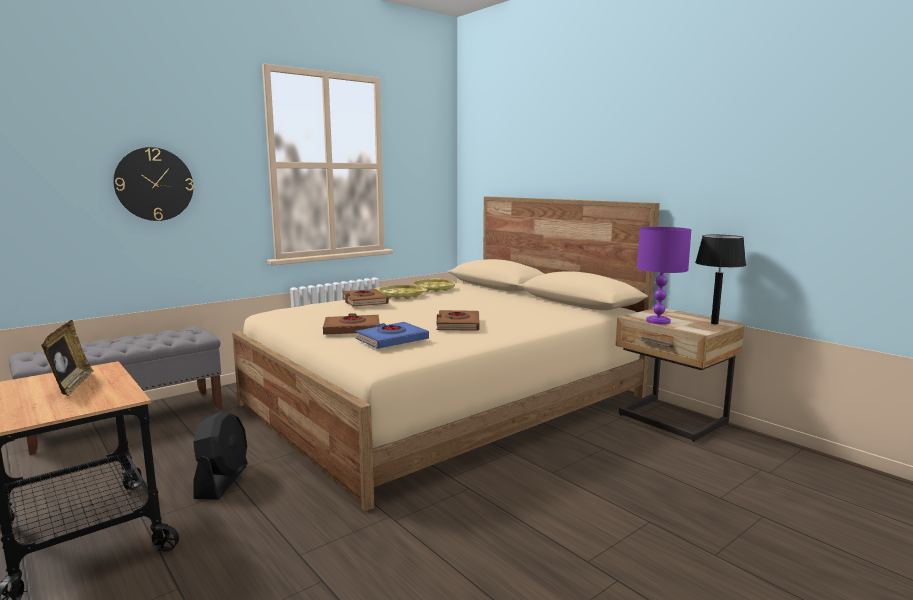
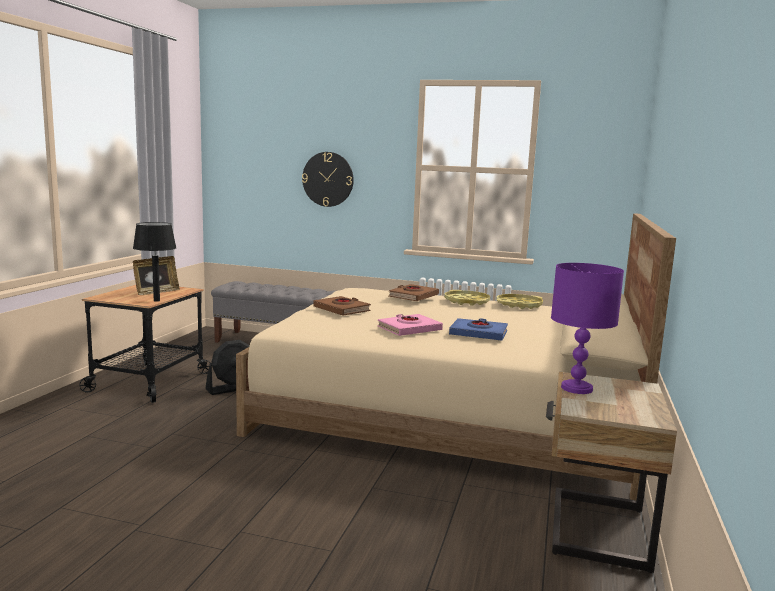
camera: 55 degrees right, 0 degrees up
blue book [355,322,429,349] -> blue book moved to [449,318,508,340]
brown book [437,310,480,331] -> pink book [377,314,443,336]
black table lamp [695,235,746,324] -> black table lamp moved to [133,222,177,302]

